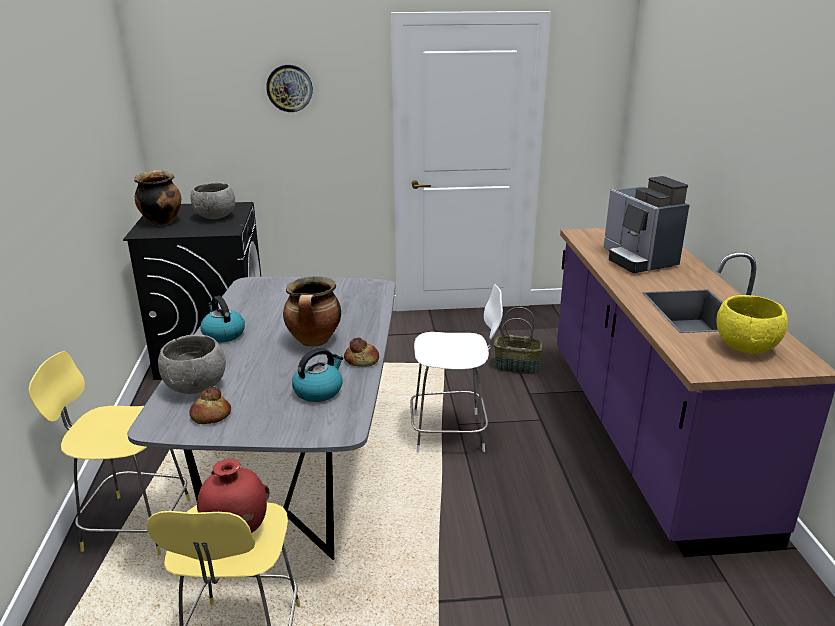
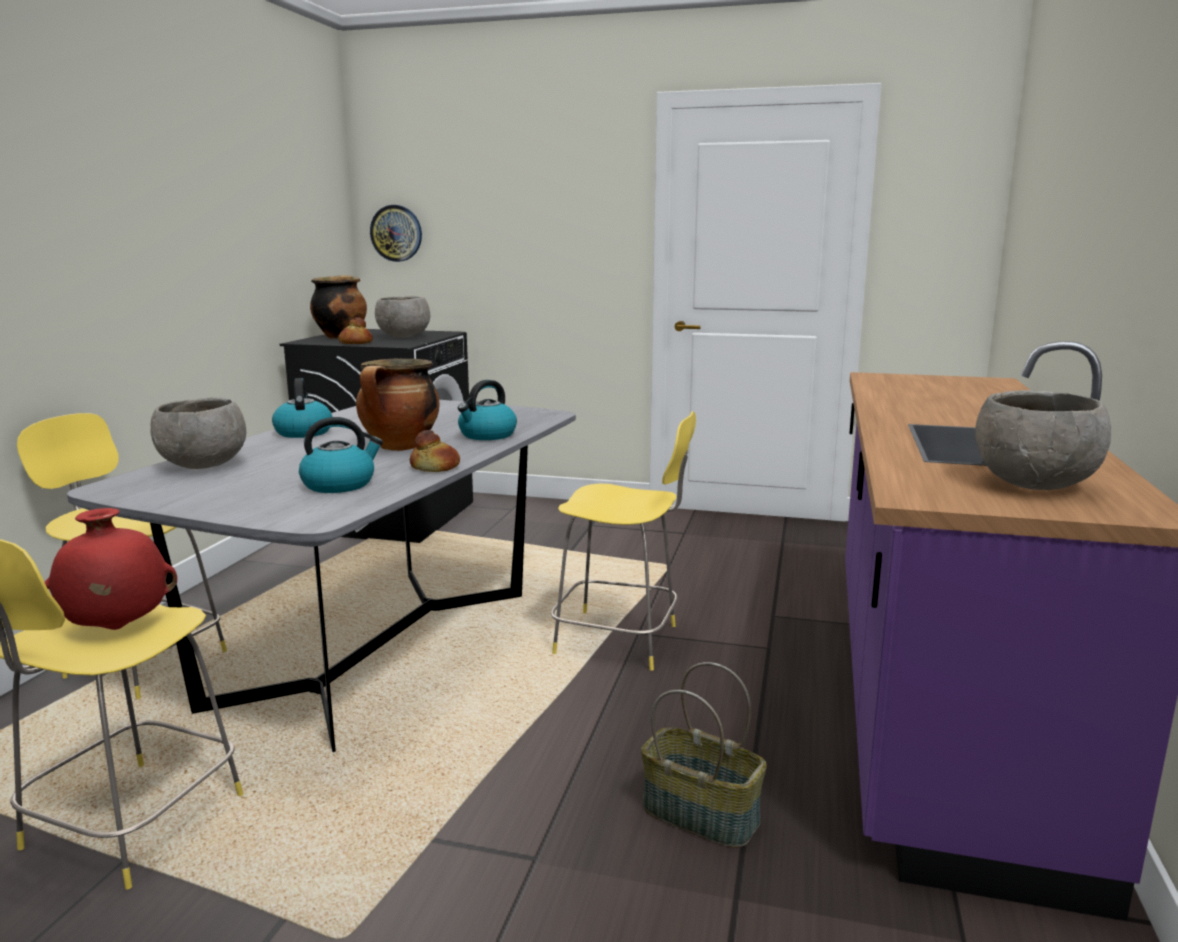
camera: 20 degrees right, 10 degrees down
bread [189,386,231,424] -> bread moved to [338,318,373,344]
wall clock [266,65,313,112] -> wall clock moved to [370,205,422,262]
white stool [410,284,503,453] -> yellow stool [551,411,696,671]
basket [494,307,543,374] -> basket moved to [641,662,767,848]
coffee machine [603,176,689,273] -> none
yellow bowl [716,295,788,354] -> grey bowl [975,390,1111,490]
none -> kettle [458,380,517,440]

